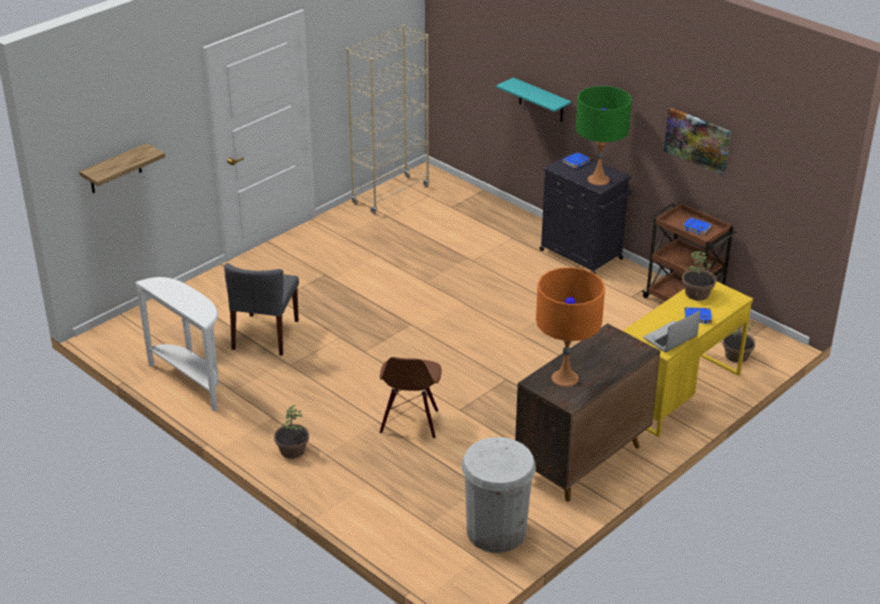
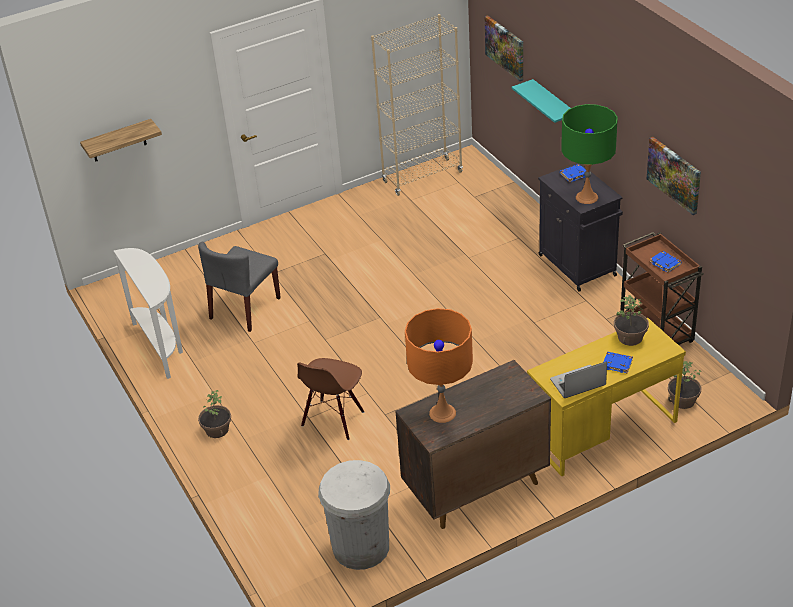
camera: 20 degrees right, 5 degrees up
none -> picture [485,15,523,81]

